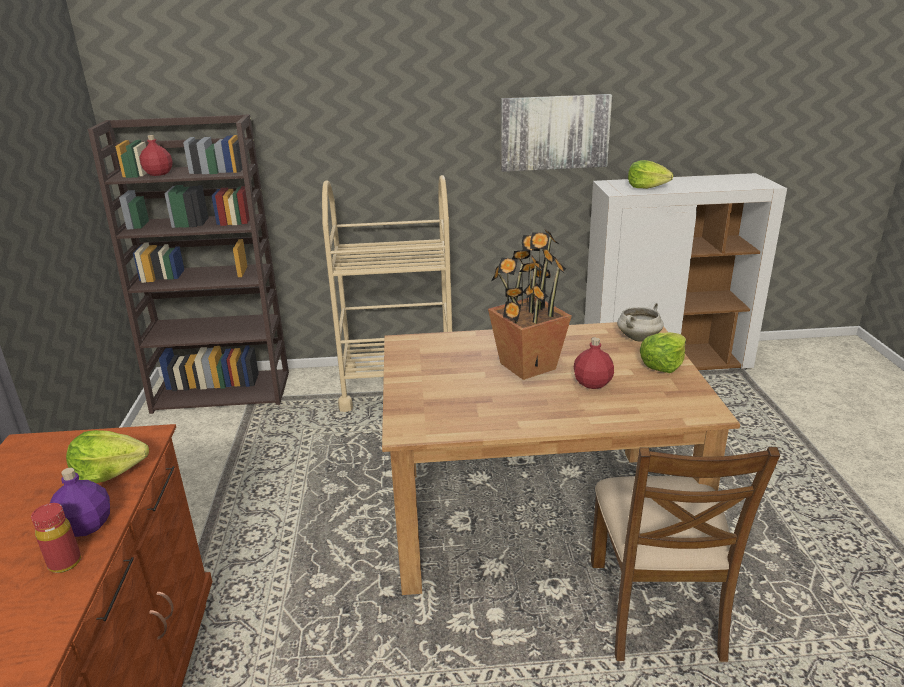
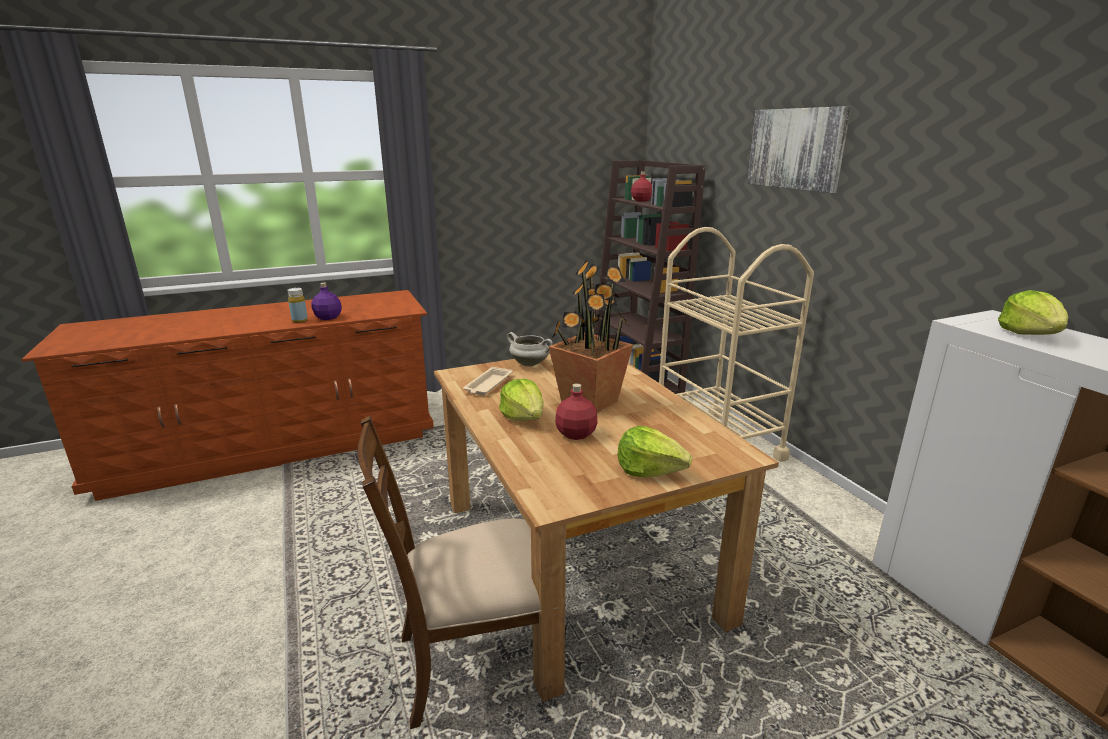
camera: 70 degrees right, 5 degrees down
red bottle [31,503,81,573] -> yellow bottle [287,288,308,323]
lettuce [66,430,149,483] -> lettuce moved to [499,379,544,421]
picture [501,94,612,172] -> picture moved to [747,106,851,193]
white cooking pot [617,302,664,342] -> white cooking pot moved to [507,332,553,366]
none -> beige tray [463,367,513,395]

